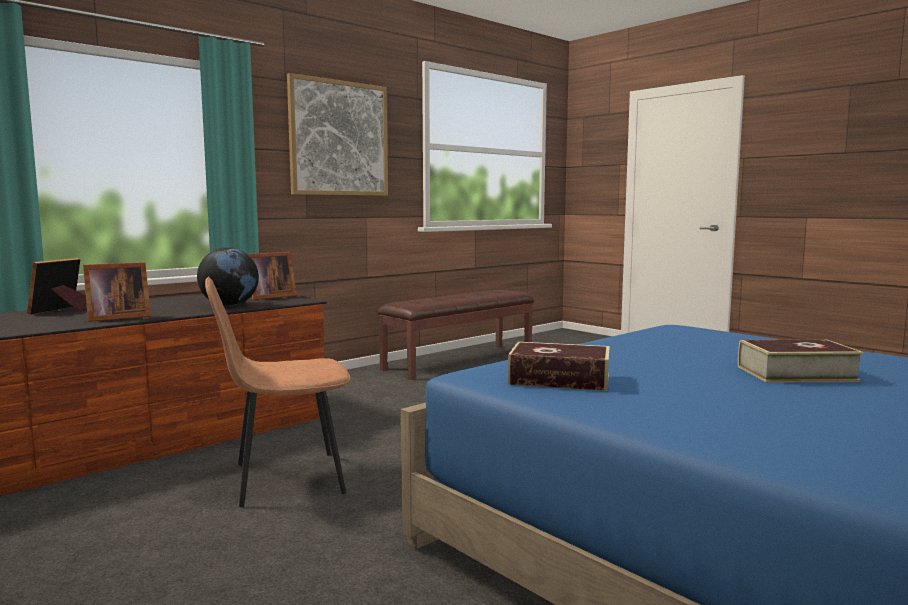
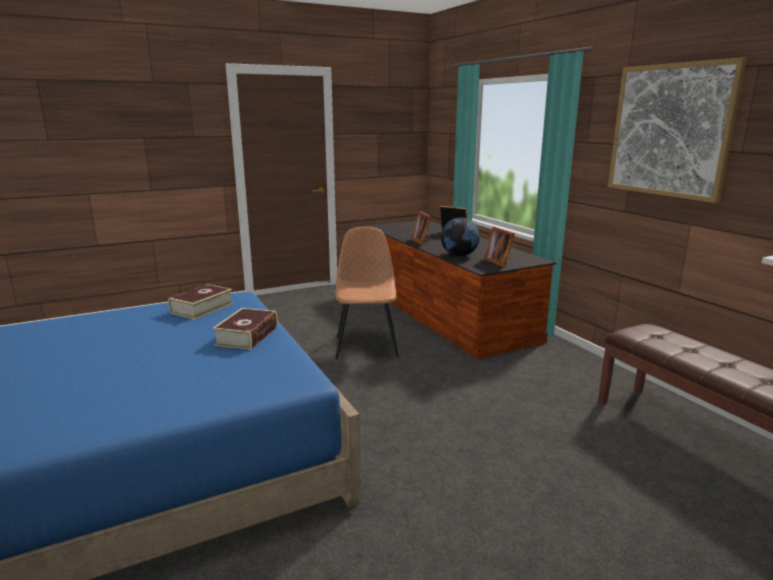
camera: 105 degrees right, 10 degrees up
book [738,339,864,383] -> book moved to [212,308,277,350]

